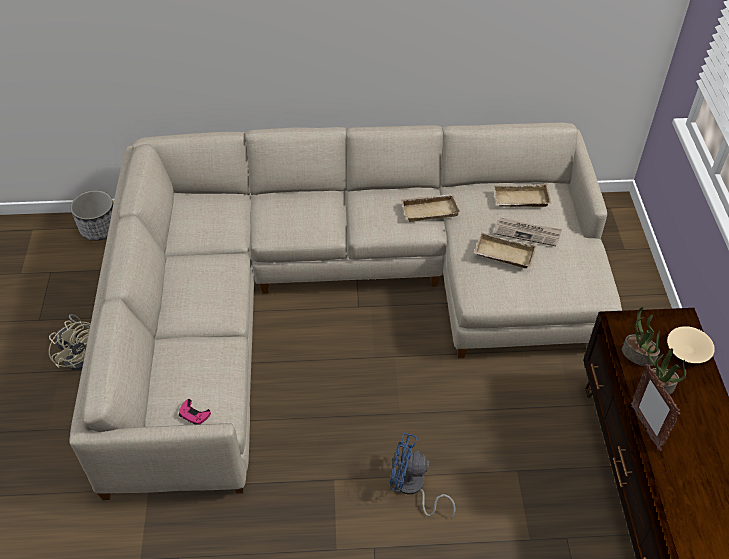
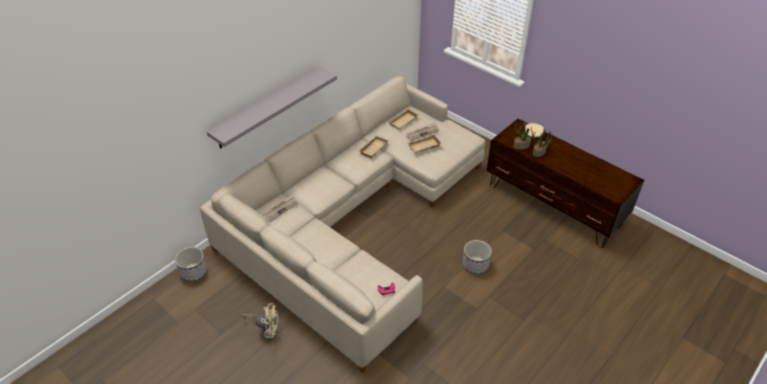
camera: 45 degrees left, 5 degrees down
blue fan [390,433,456,519] -> planter [463,240,492,274]
picture frame [631,364,680,451] -> none
none -> grey shelf [207,67,337,149]
none -> newspaper [262,194,298,222]

